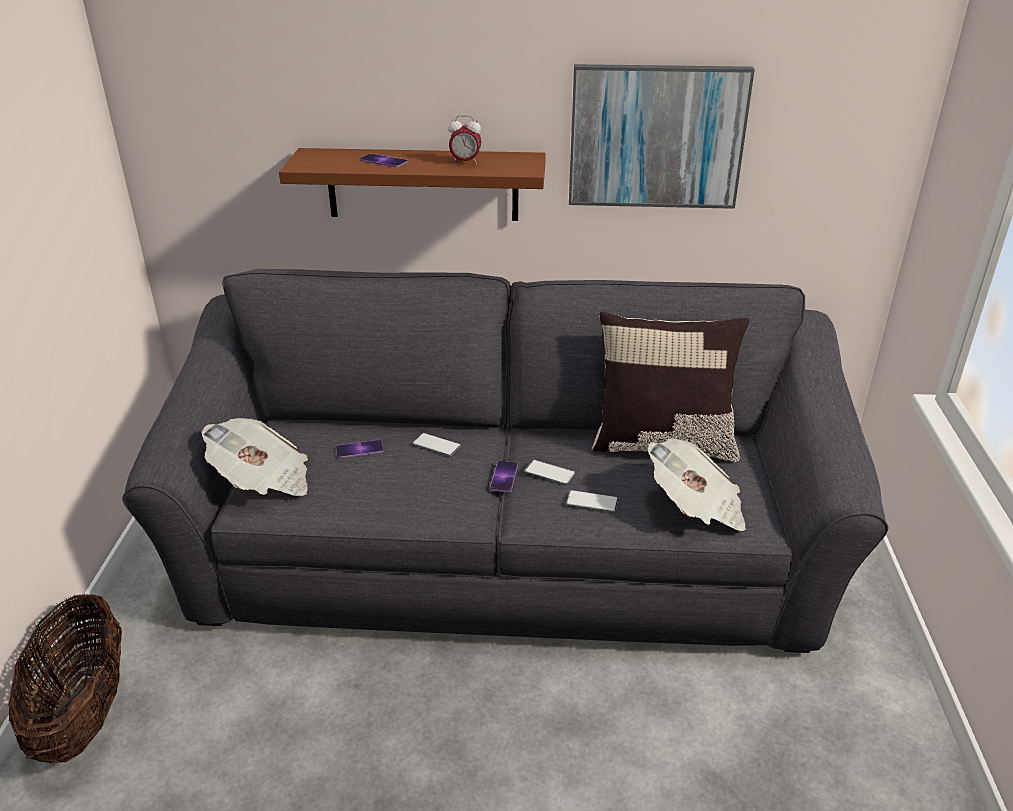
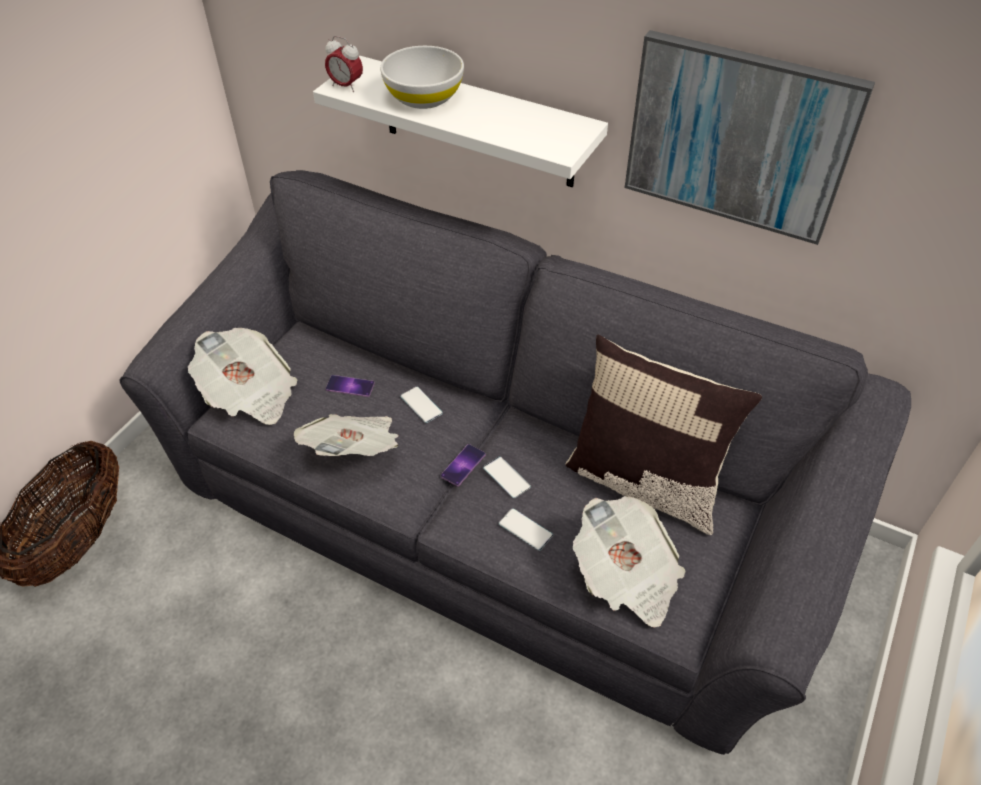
camera: 25 degrees right, 15 degrees up
brown shelf [279,148,546,221] -> white shelf [313,56,608,187]
phone [359,154,408,167] -> white bowl [380,46,464,109]
alarm clock [448,115,481,165] -> alarm clock moved to [325,36,363,92]
none -> newspaper [293,414,398,456]

